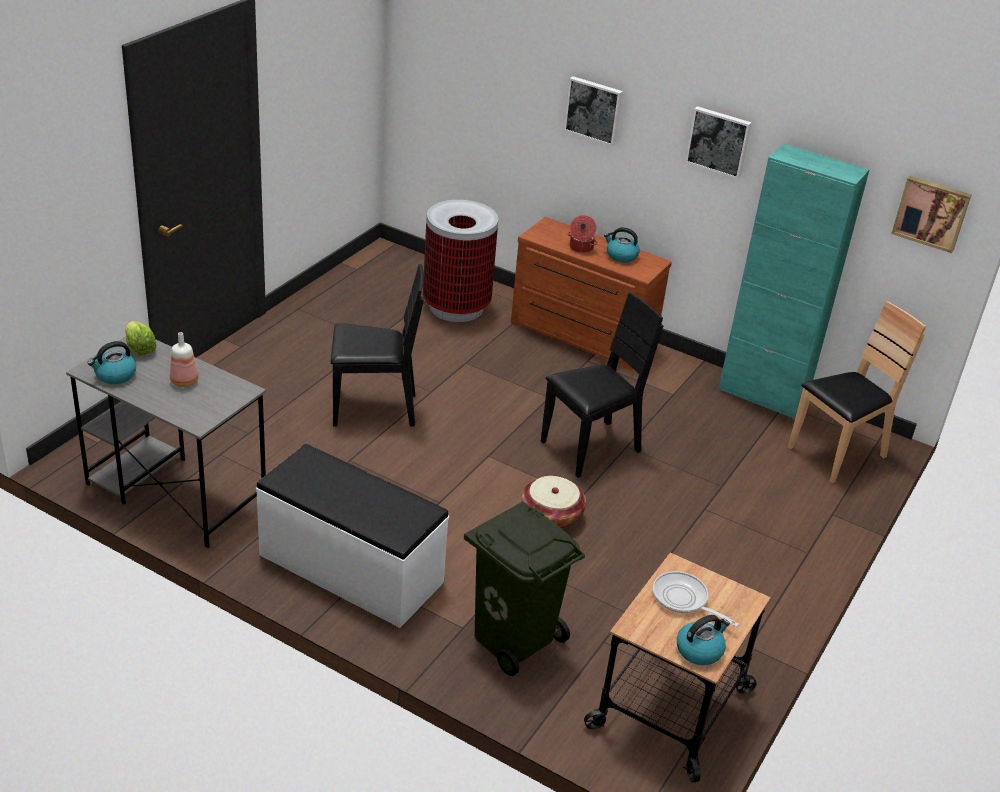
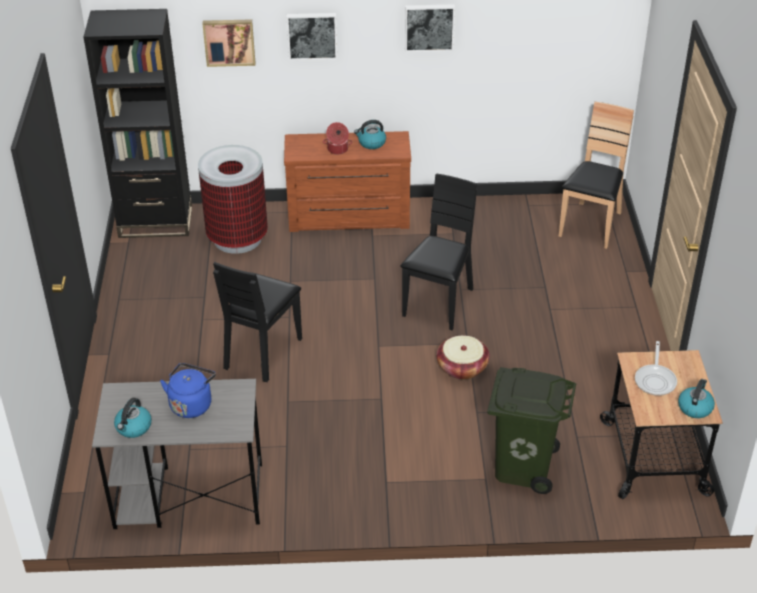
camera: 30 degrees left, 5 degrees up
lettuce [125,321,157,355] -> none
bottle [170,332,199,387] -> blue kettle [160,363,216,418]
white bench [256,444,449,628] -> none
black chair [331,264,424,427] -> black chair turned 150 degrees clockwise [213,262,302,382]
frying pan [653,571,739,627] -> frying pan turned 90 degrees counterclockwise [635,341,677,396]
turquoise cabinet [718,144,869,419] -> none
picture [891,176,972,253] -> picture moved to [202,19,255,67]
none -> black bookcase [84,9,192,238]

